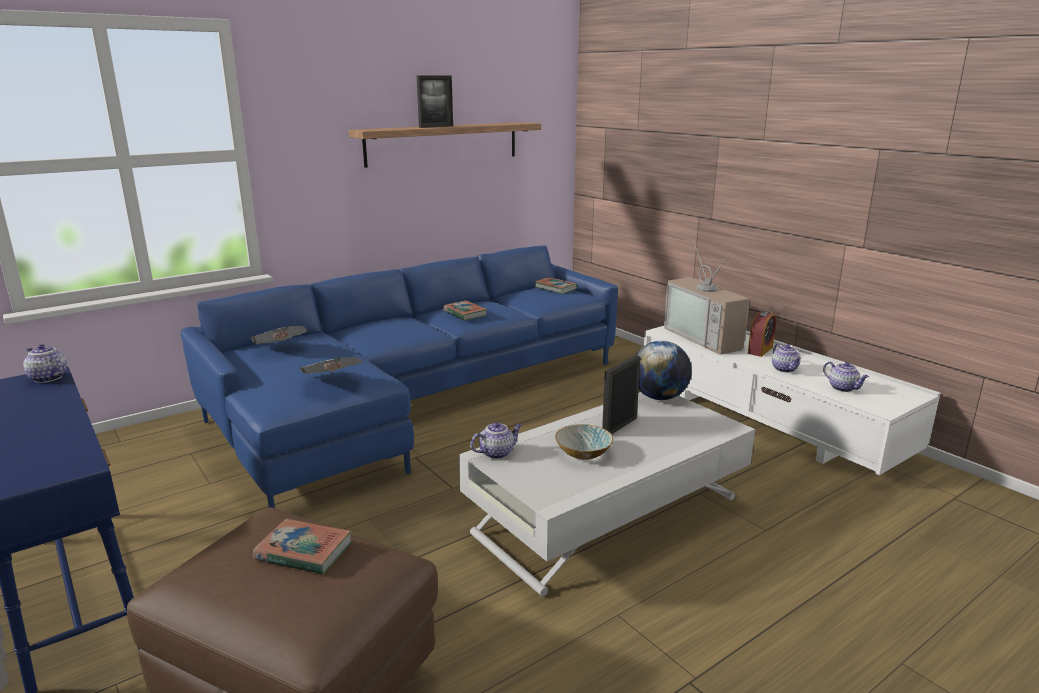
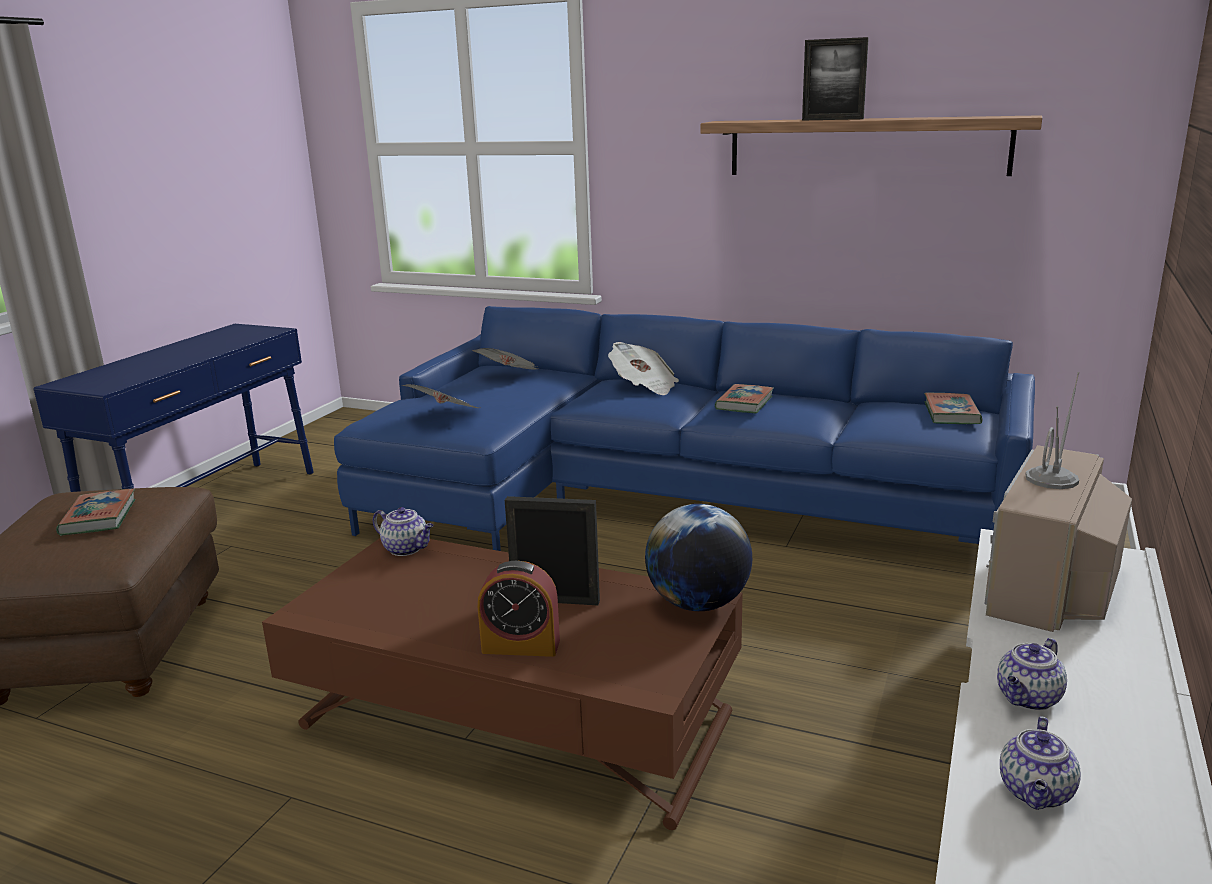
camera: 60 degrees right, 0 degrees up
teapot [23,344,67,383] -> none
white coffee table [459,392,755,597] -> brown coffee table [262,538,743,830]
bowl [555,424,613,460] -> none
alarm clock [748,310,776,357] -> alarm clock moved to [478,561,560,657]
none -> newspaper [608,342,679,395]

